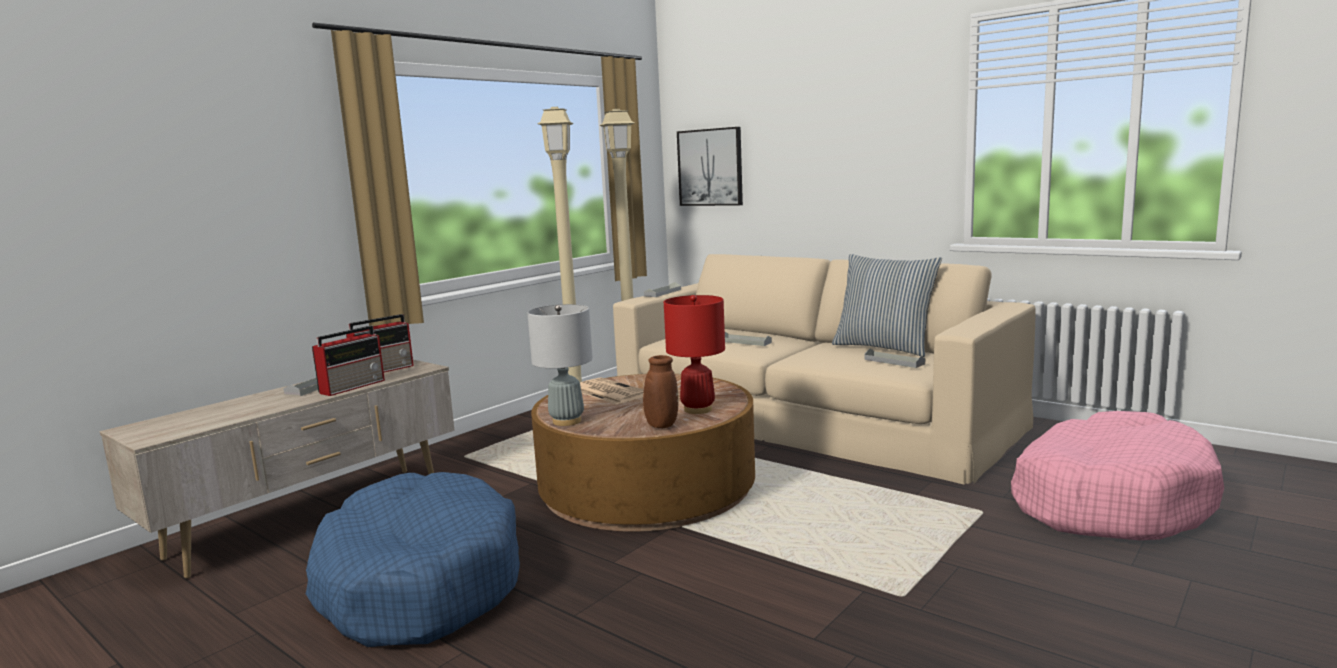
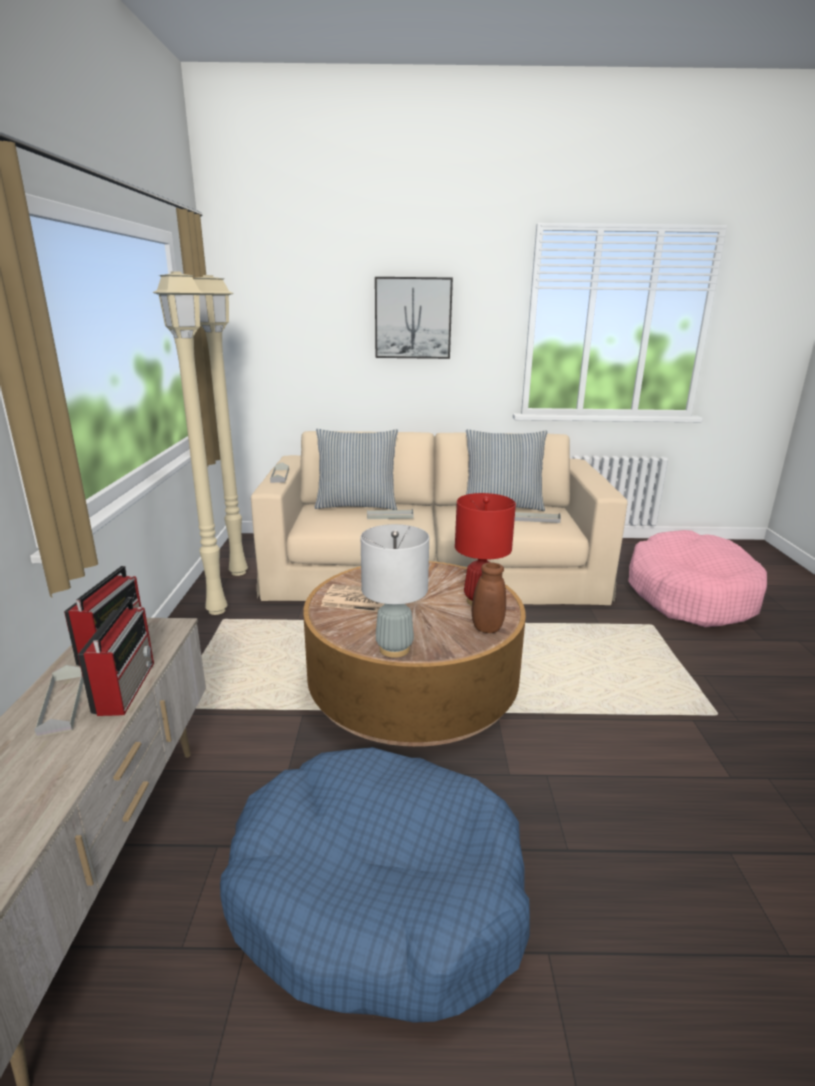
camera: 40 degrees left, 10 degrees up
picture [677,127,743,206] -> picture moved to [375,277,453,359]
none -> pillow [315,429,398,510]

